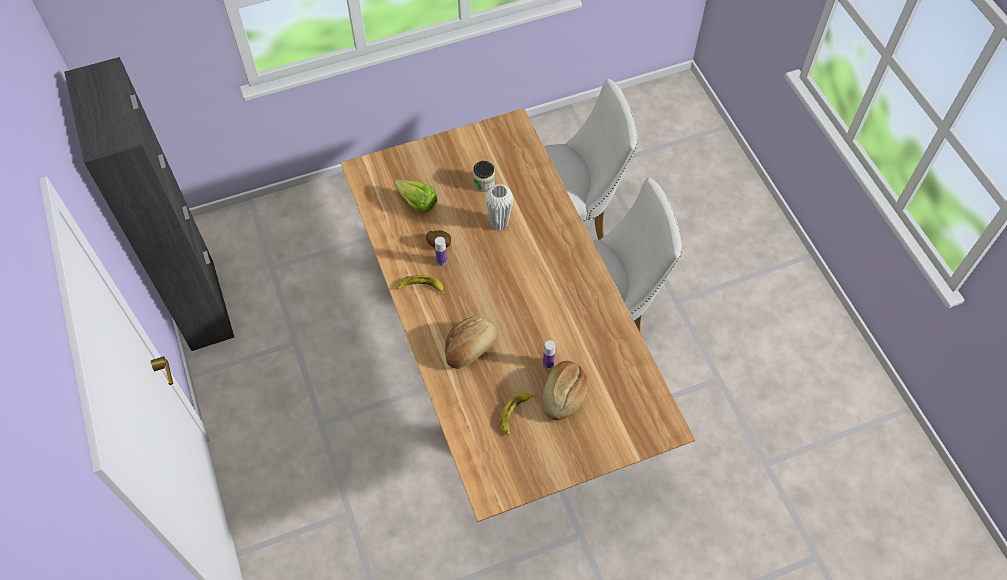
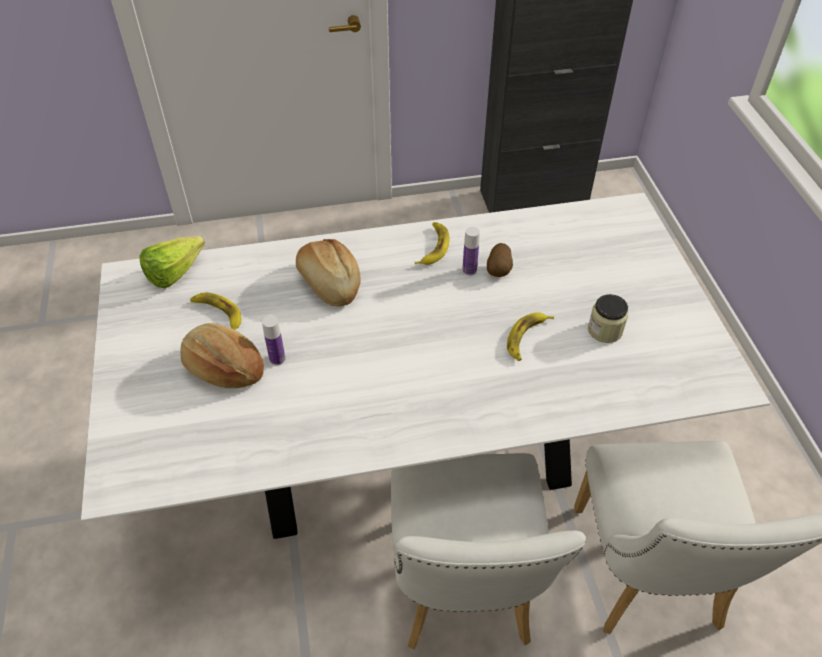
camera: 100 degrees right, 10 degrees down
brown dining table [341,108,695,522] -> white dining table [81,193,770,539]
lettuce [394,180,438,213] -> lettuce moved to [139,236,205,288]
white vase [485,184,514,230] -> banana [507,312,554,361]

